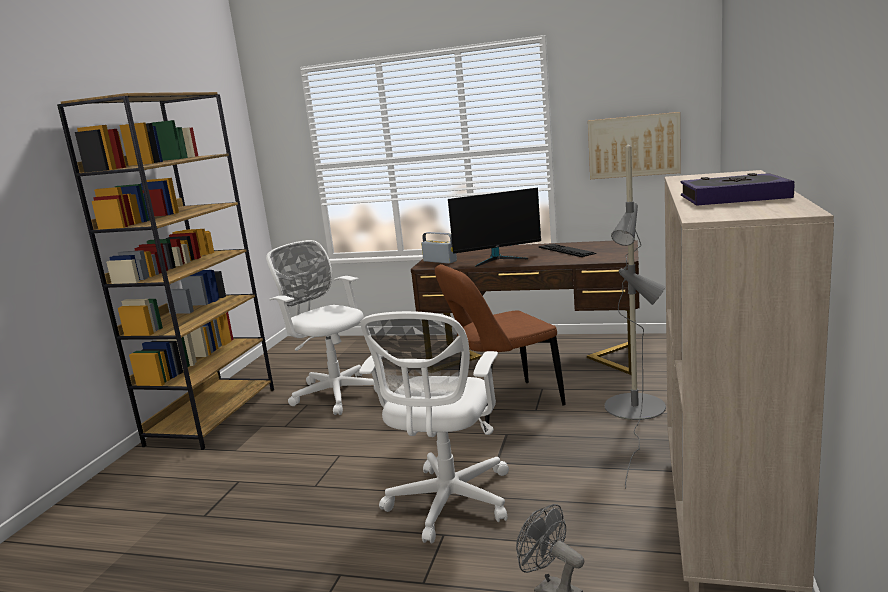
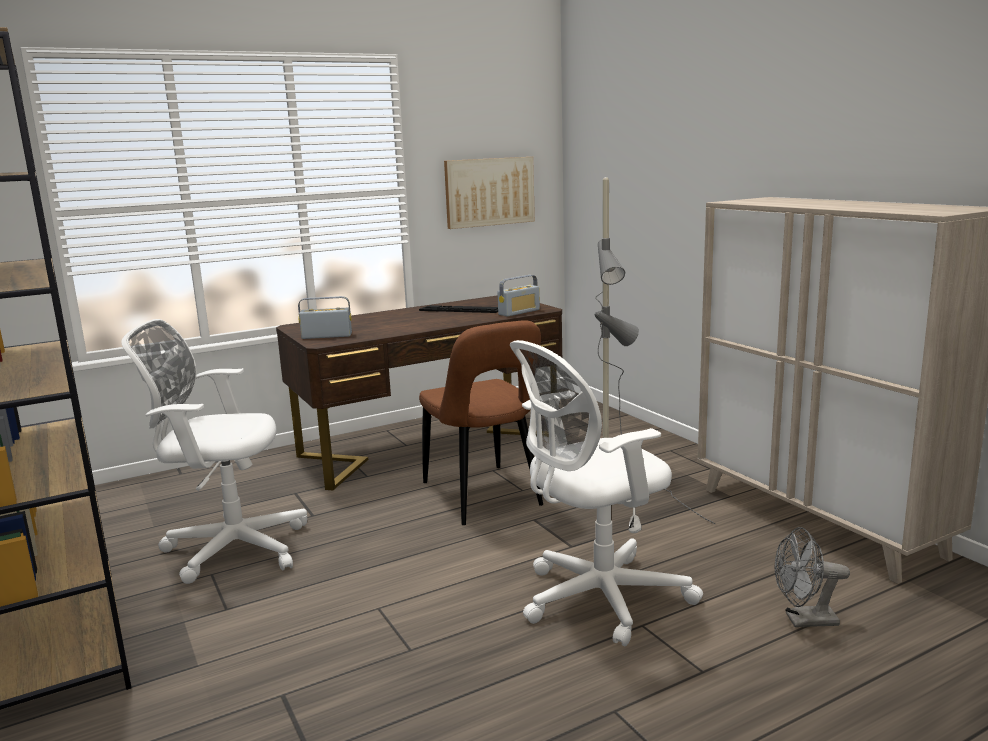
camera: 45 degrees left, 0 degrees up
white office chair [359,311,509,543] -> white office chair turned 90 degrees clockwise [510,340,703,646]
brown chair [435,264,566,424] -> brown chair turned 45 degrees counterclockwise [419,320,543,525]
monitor [448,188,541,267] -> none
book [681,173,795,206] -> none
none -> radio [498,275,540,317]

